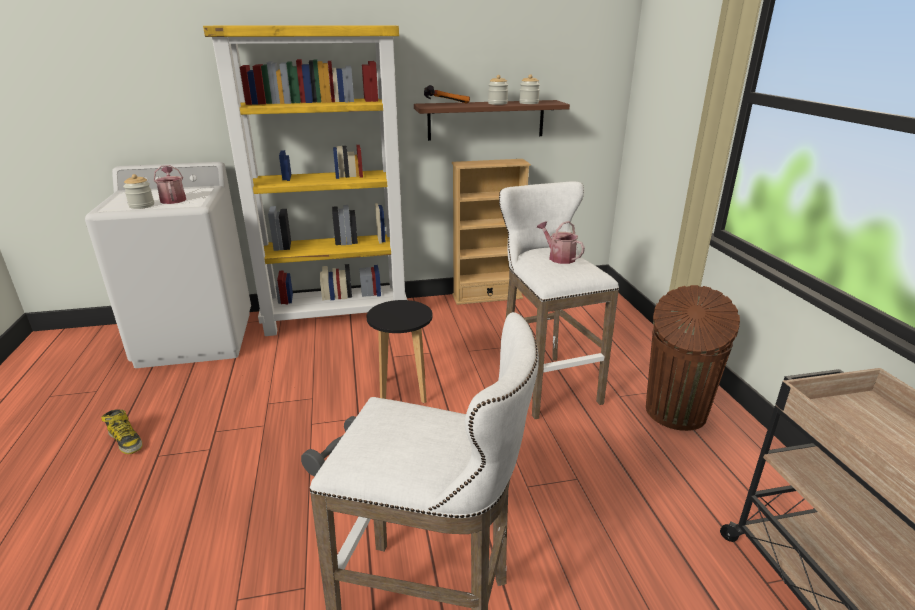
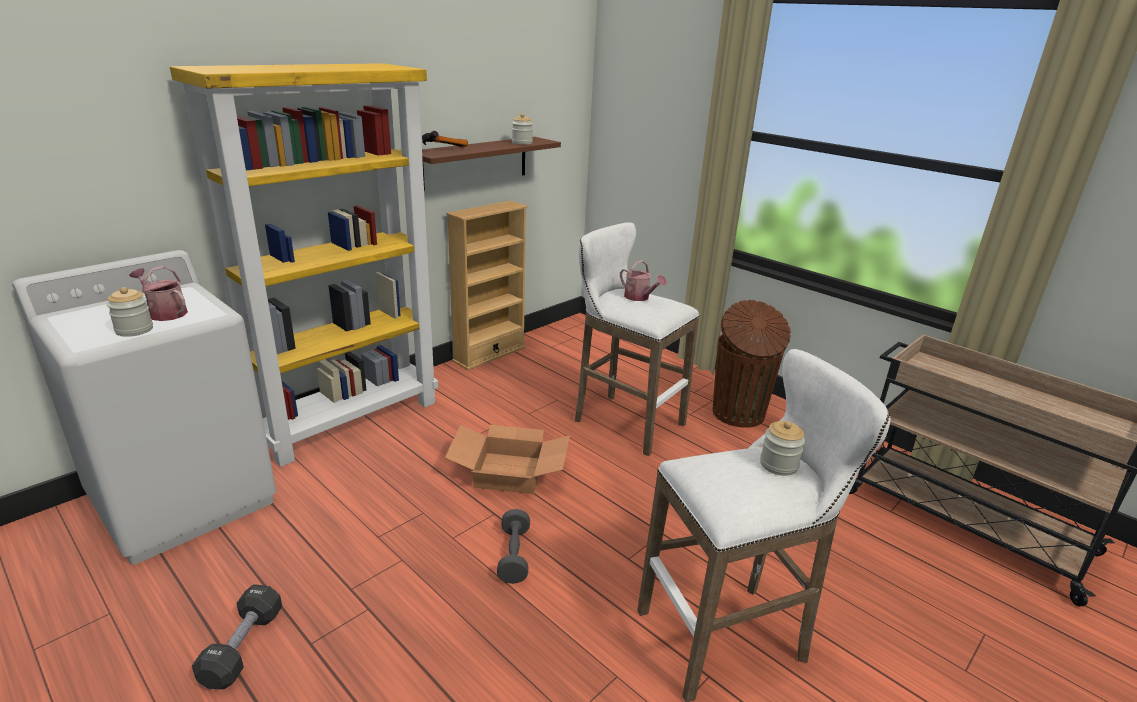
camera: 35 degrees left, 0 degrees up
boot [101,409,142,454] -> black dumbbell [192,584,282,690]
black stool [367,300,432,403] -> cardboard box [445,425,570,494]
jar [488,75,508,105] -> jar moved to [760,421,805,476]
watering can [537,221,585,264] -> watering can turned 150 degrees counterclockwise [620,260,667,301]

